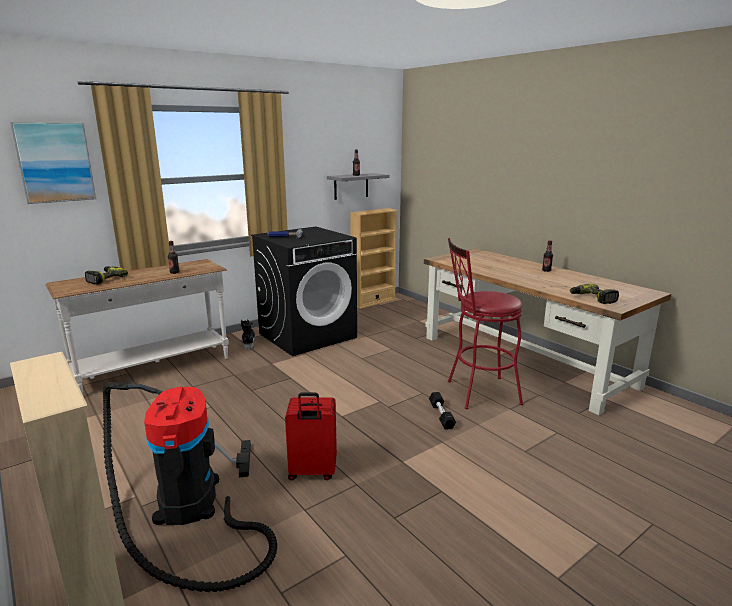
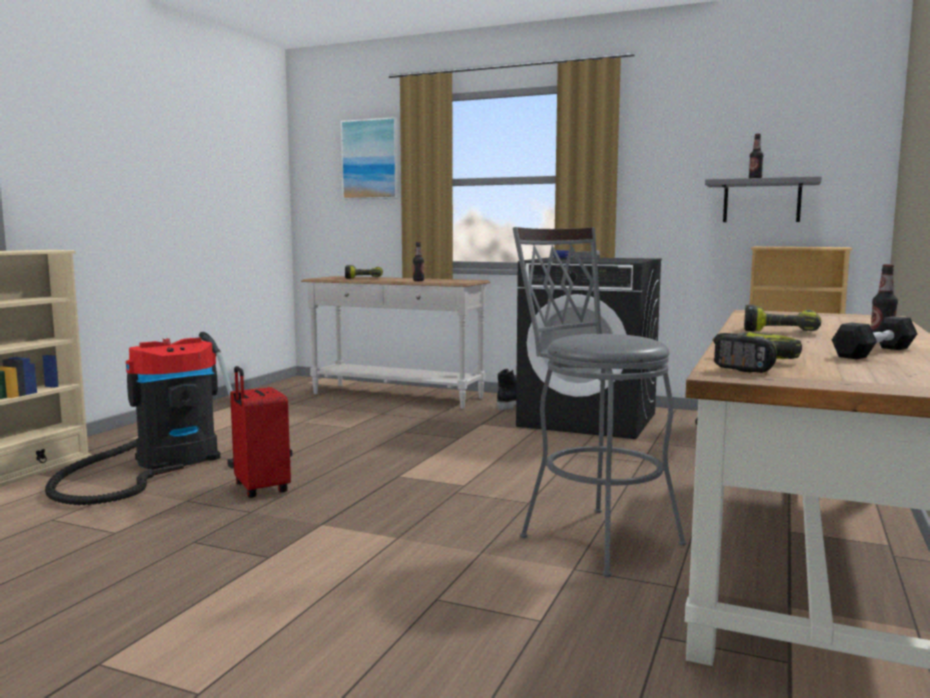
camera: 60 degrees right, 10 degrees down
black dumbbell [429,392,456,430] -> black dumbbell moved to [832,316,917,359]
red stool [448,238,523,409] -> grey stool [513,227,686,577]
none -> power drill [744,305,821,331]

